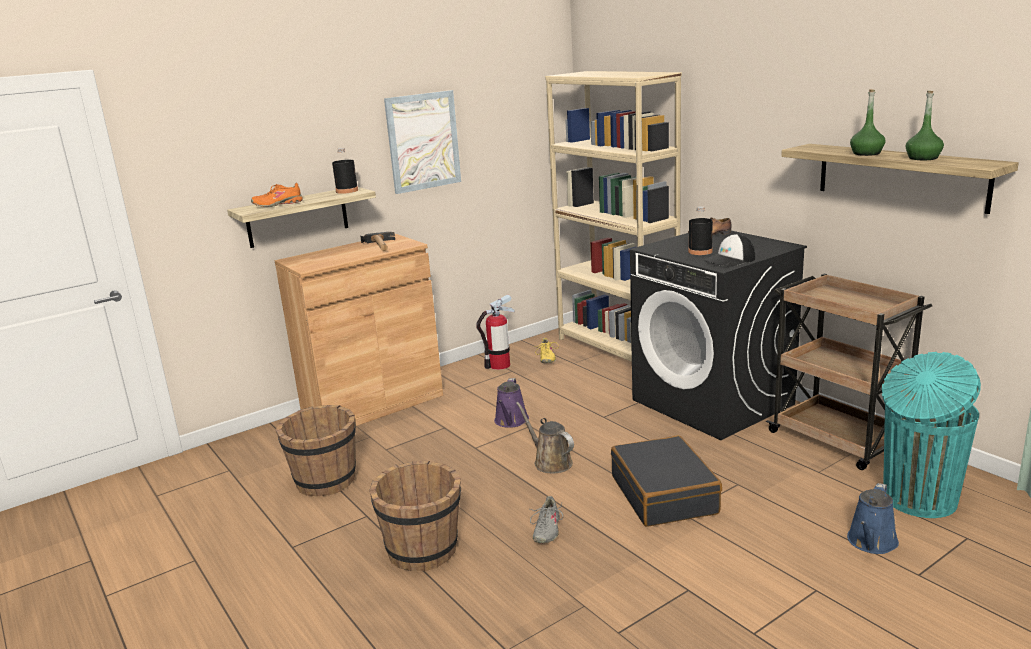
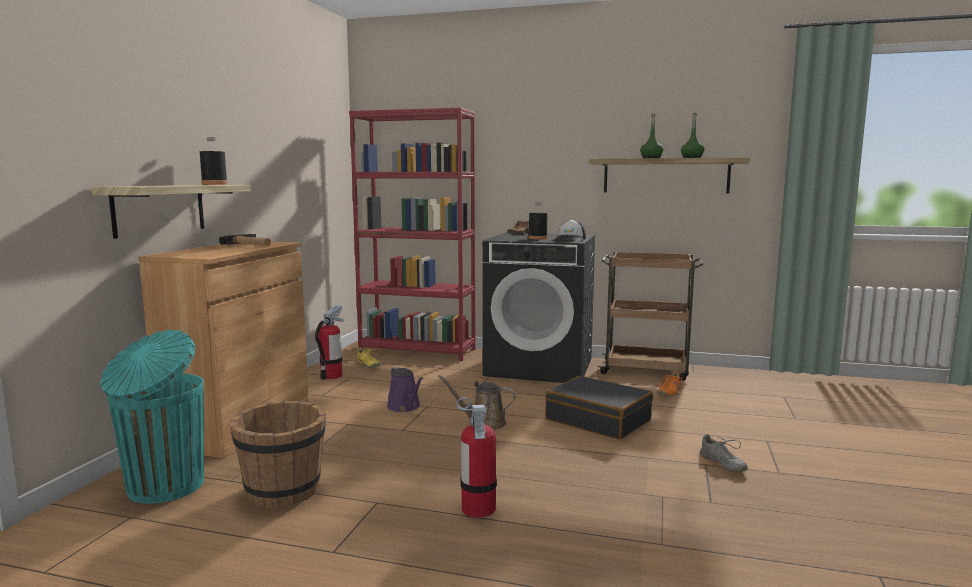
camera: 40 degrees left, 10 degrees down
orange shoe [251,182,303,207] -> orange shoe moved to [657,372,682,396]
brown bucket [369,461,461,571] -> fire extinguisher [456,397,497,518]
picture [384,90,461,194] -> none
grey shoe [530,496,563,543] -> grey shoe moved to [700,434,748,472]
beige bookcase [545,71,682,362] -> red bookcase [349,108,475,361]
blue watering can [847,483,899,554] -> none
turquoise trash can [881,352,981,518] -> turquoise trash can moved to [100,330,204,504]

